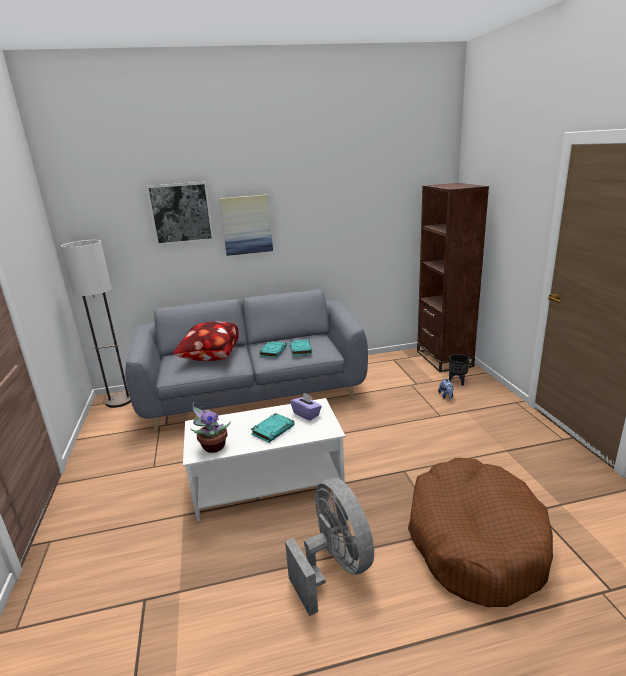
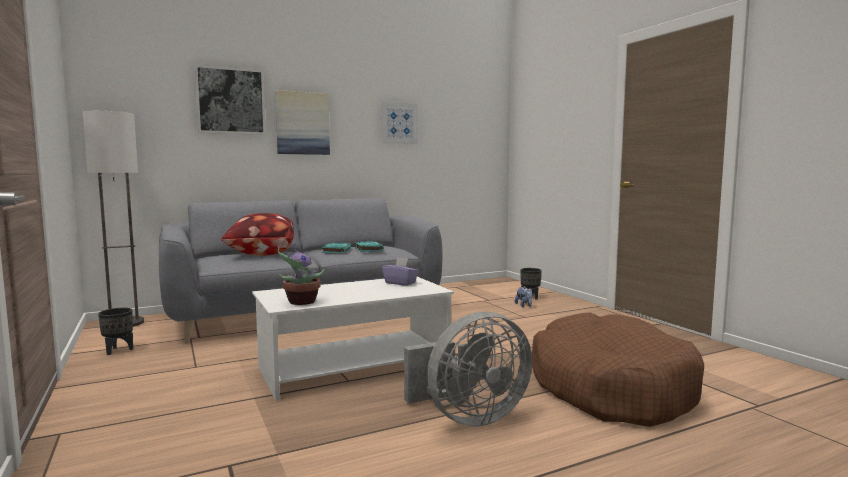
camera: 15 degrees left, 15 degrees down
turquoise book [251,413,295,443] -> none
grey fan [285,478,374,616] -> grey fan turned 105 degrees clockwise [404,312,532,427]
brown bookcase [417,183,489,372] -> none
none -> black planter [98,308,133,355]
none -> picture [381,102,418,144]

